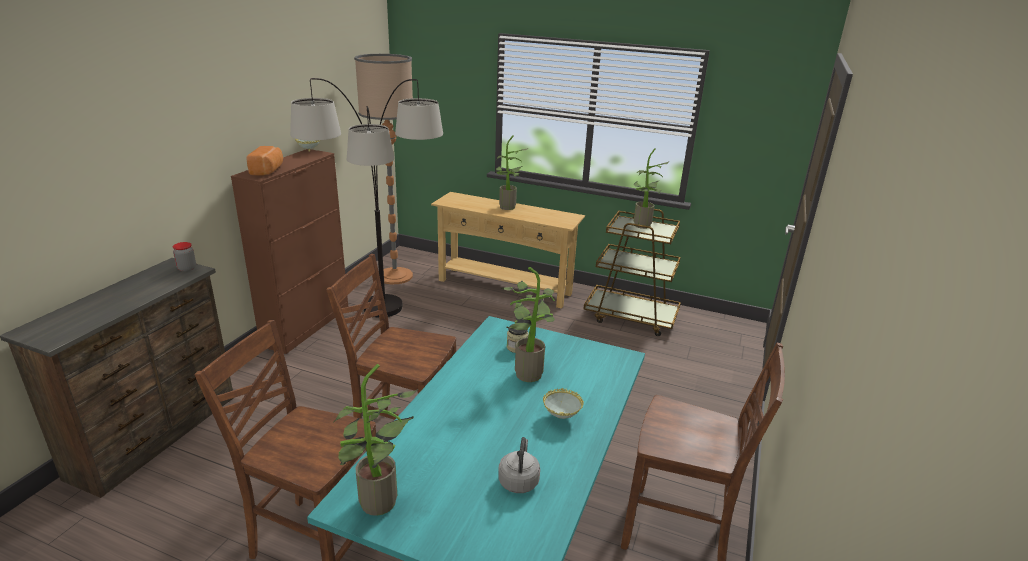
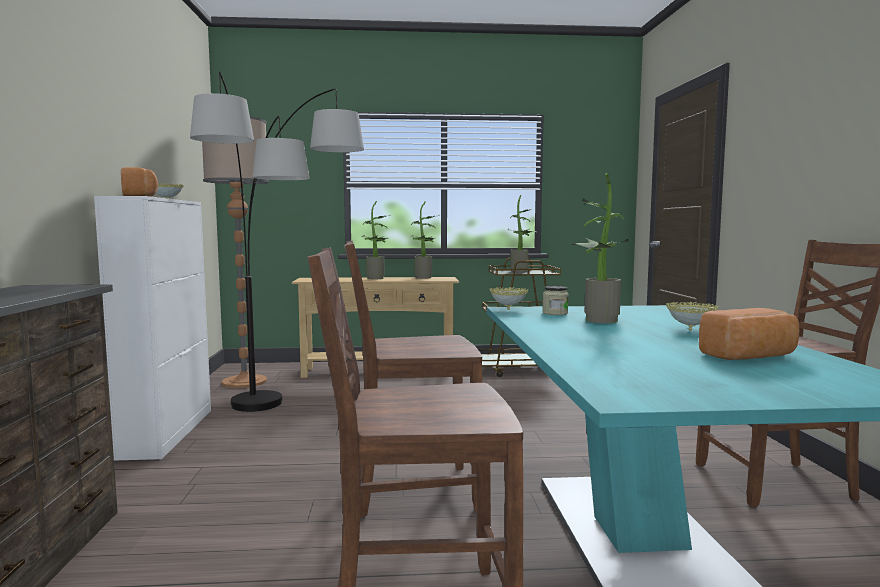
camera: 25 degrees left, 20 degrees down
jar [173,242,196,272] -> none
brown cabinet [231,149,348,354] -> white cabinet [94,196,211,461]
potted plant [333,364,418,516] -> potted plant moved to [410,202,439,279]
grey kettle [498,437,540,493] -> bread [699,308,800,360]
none -> bowl [490,287,528,310]

